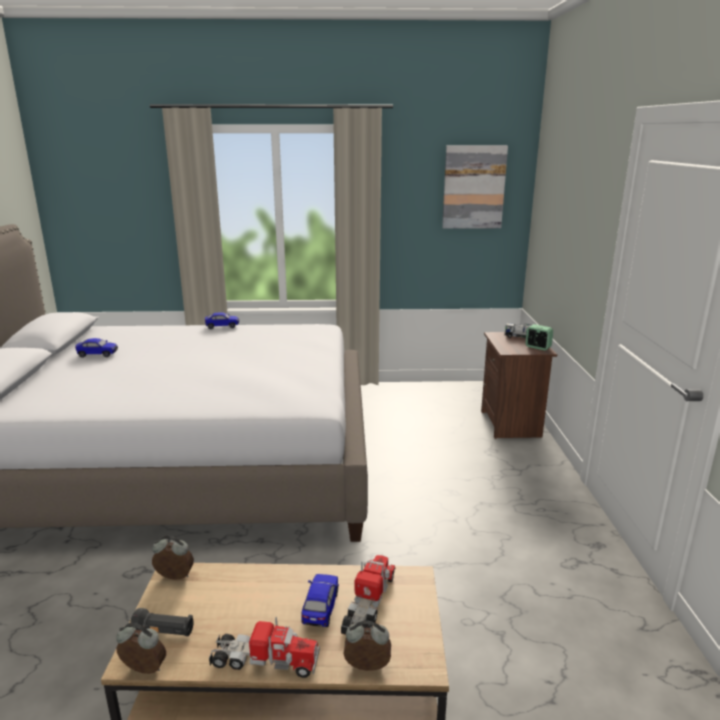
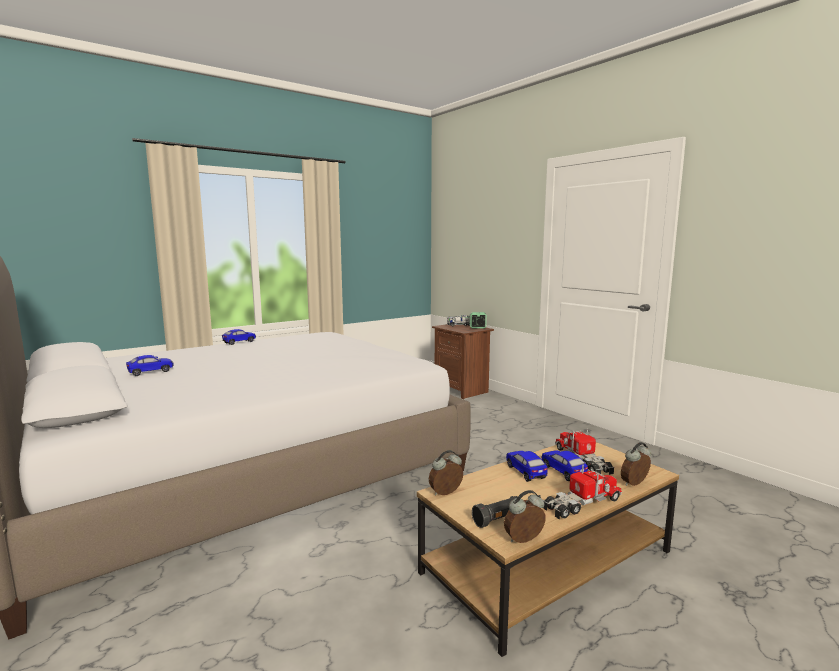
camera: 35 degrees left, 10 degrees down
picture [442,145,508,229] -> none
none -> toy car [506,451,548,482]

